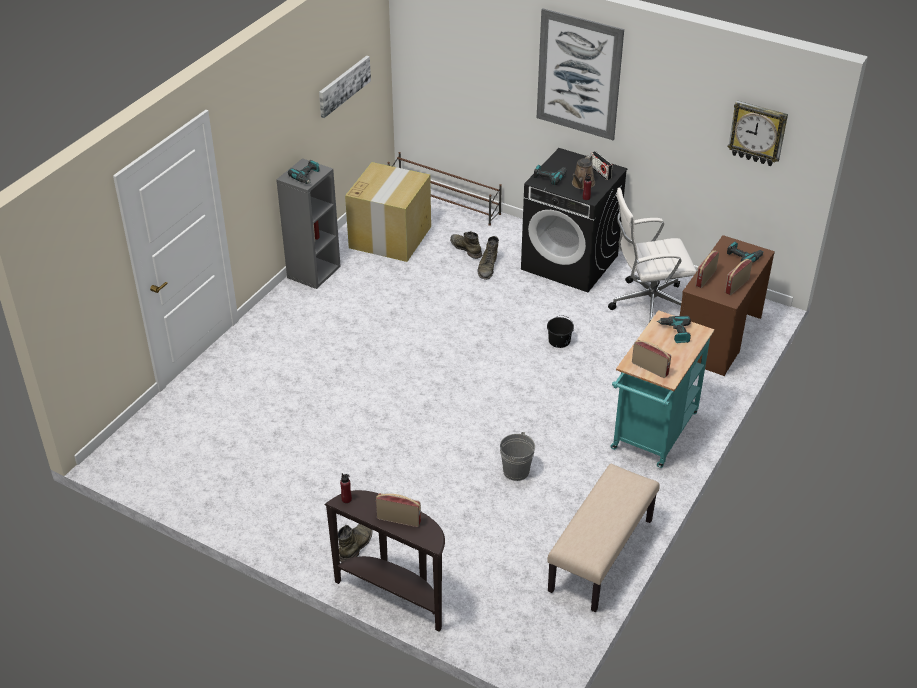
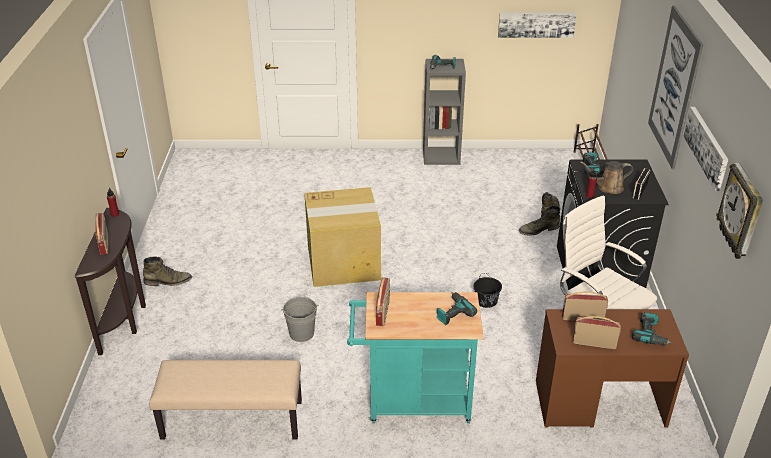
camera: 60 degrees right, 5 degrees down
cardboard box [345,162,431,262] -> cardboard box moved to [304,187,381,287]
none -> picture [684,107,728,191]

